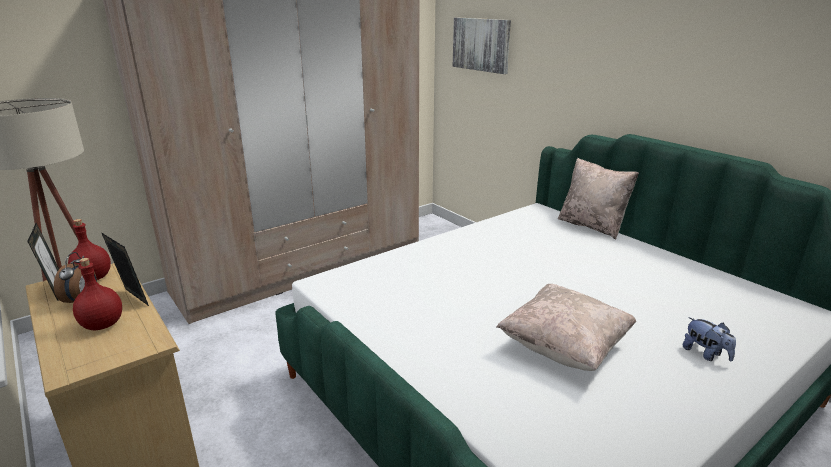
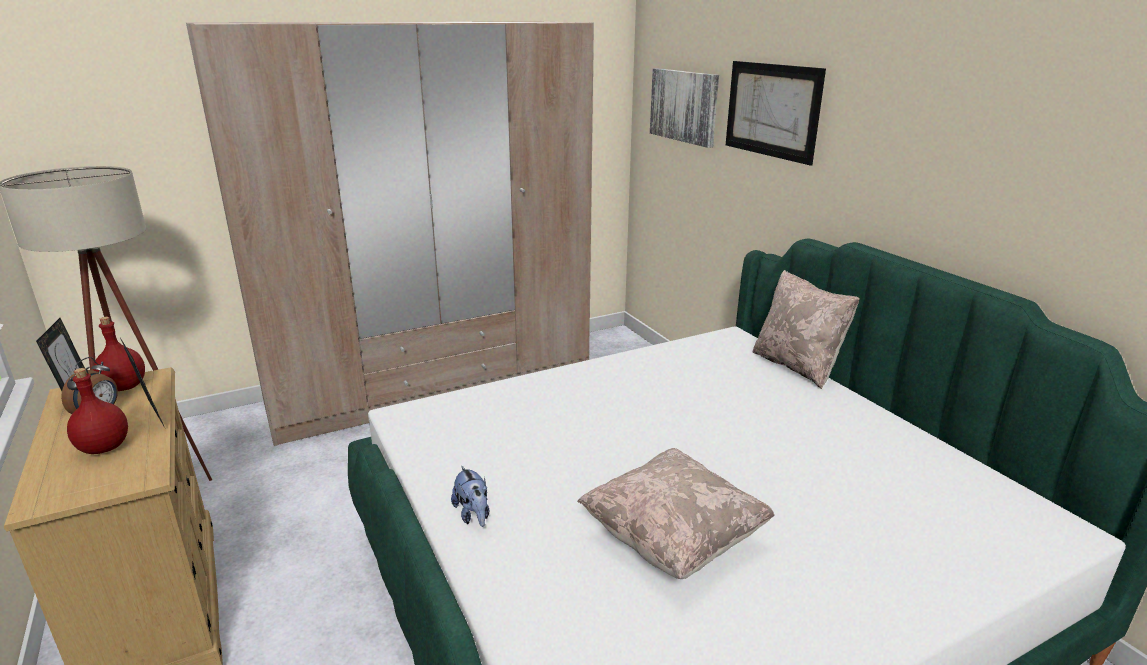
camera: 10 degrees right, 0 degrees up
plush toy [682,317,736,361] -> plush toy moved to [451,466,489,527]
none -> picture [726,61,826,166]

